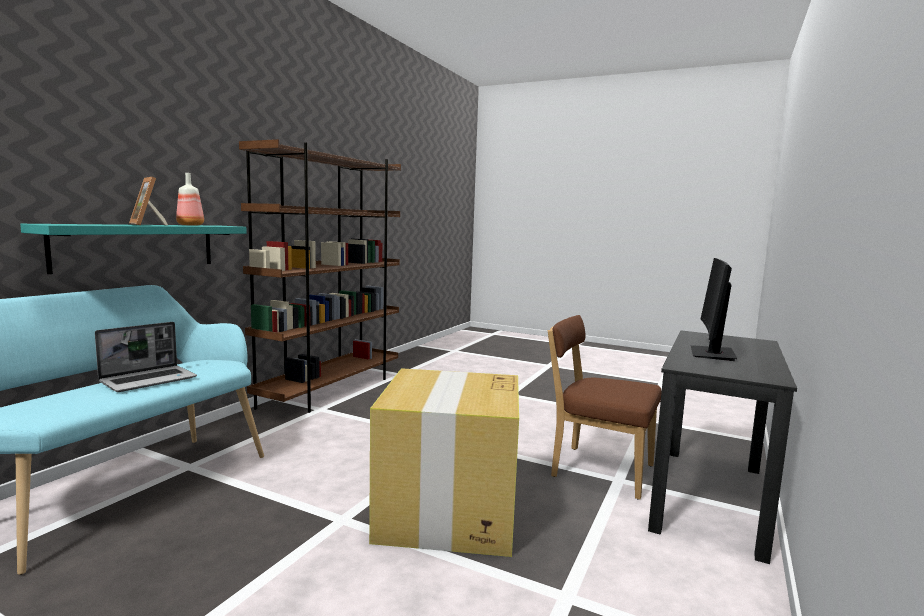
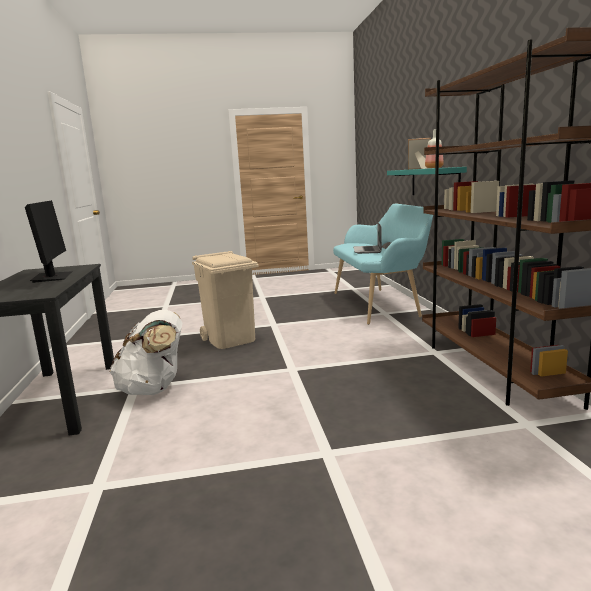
camera: 145 degrees right, 5 degrees up
cardboard box [369,368,519,557] -> beige trash can [192,251,259,349]
brown chair [548,315,662,500] -> white backpack [110,310,183,395]

